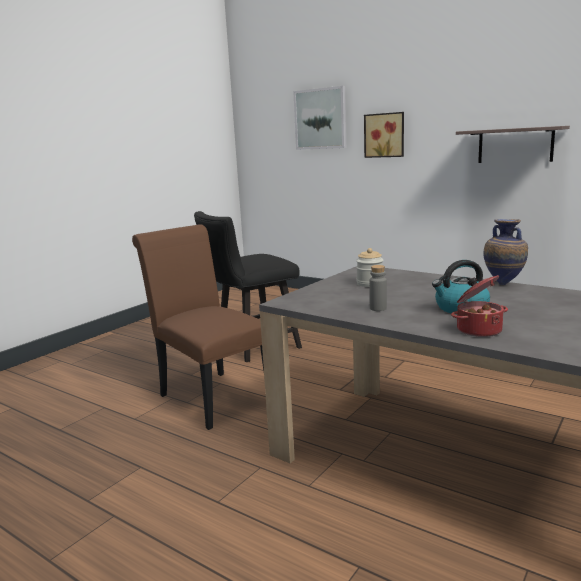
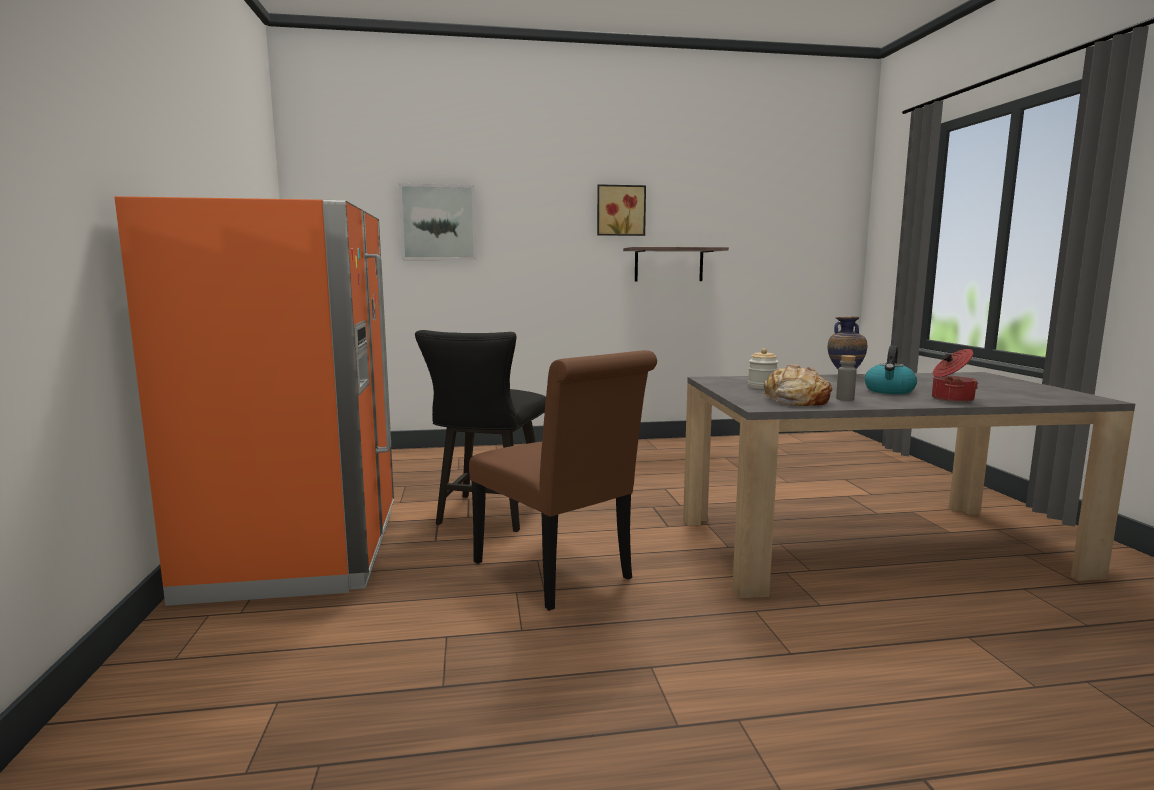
camera: 45 degrees left, 5 degrees down
brown chair [132,224,264,430] -> brown chair turned 135 degrees counterclockwise [469,350,657,611]
picture [364,112,404,158] -> picture moved to [597,184,646,236]
none -> orange fridge [114,196,394,606]
none -> bread [764,364,832,406]

